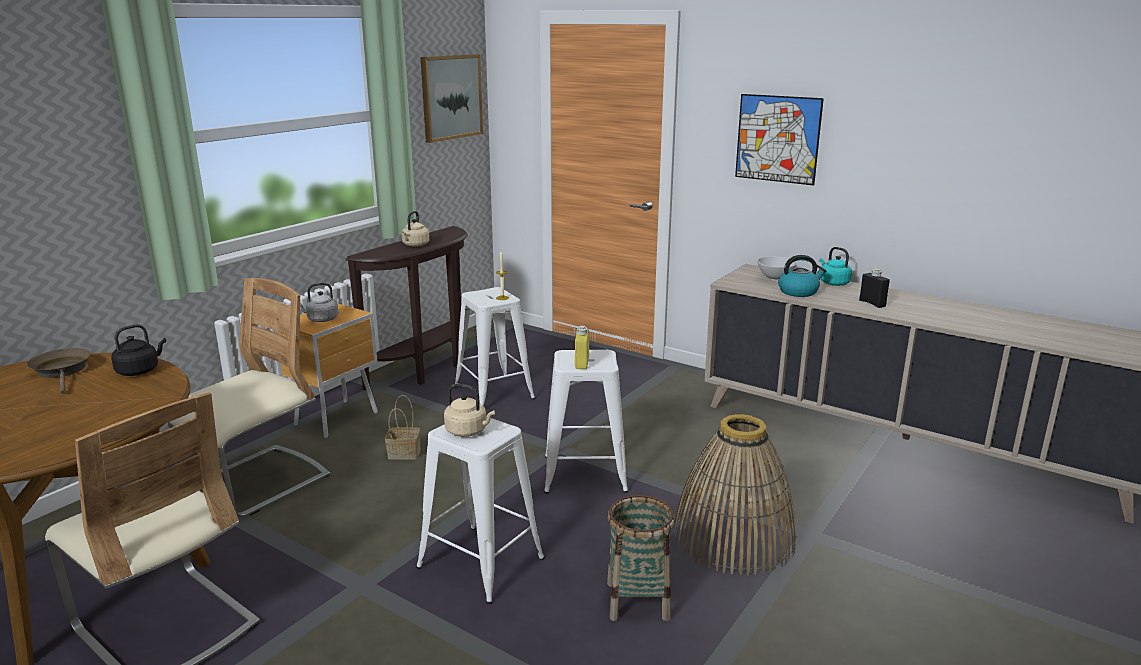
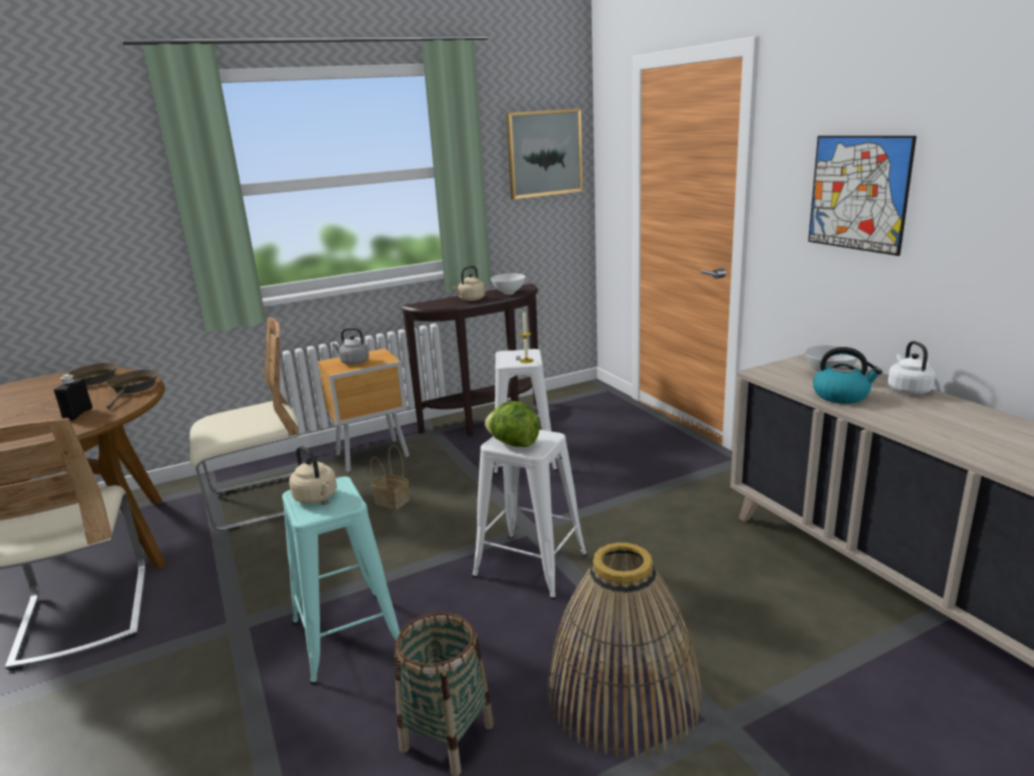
camera: 30 degrees right, 0 degrees up
black kettle [111,324,166,376] -> brown frying pan [106,370,159,409]
white stool [416,417,545,604] -> turquoise stool [282,477,400,684]
yellow bottle [575,326,589,369] -> lettuce [485,401,540,447]
turquoise kettle [819,247,852,286] -> white kettle [888,341,936,394]
black bottle [859,268,890,308] -> black bottle moved to [54,374,93,421]
none -> white bowl [491,274,525,295]

